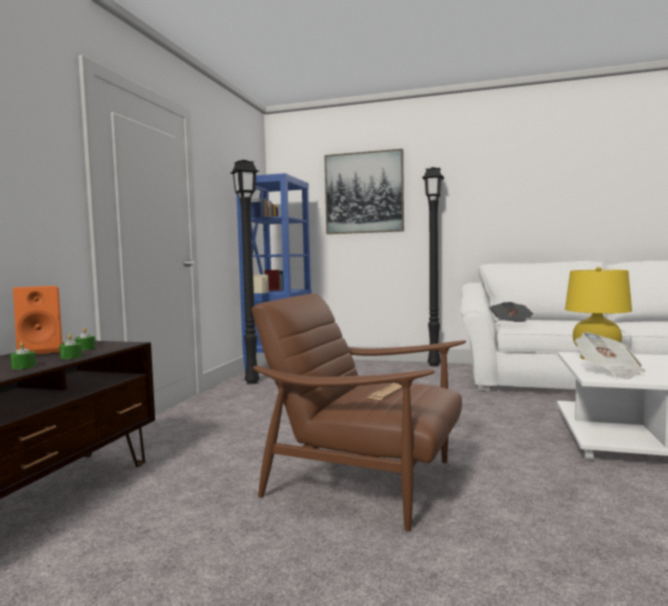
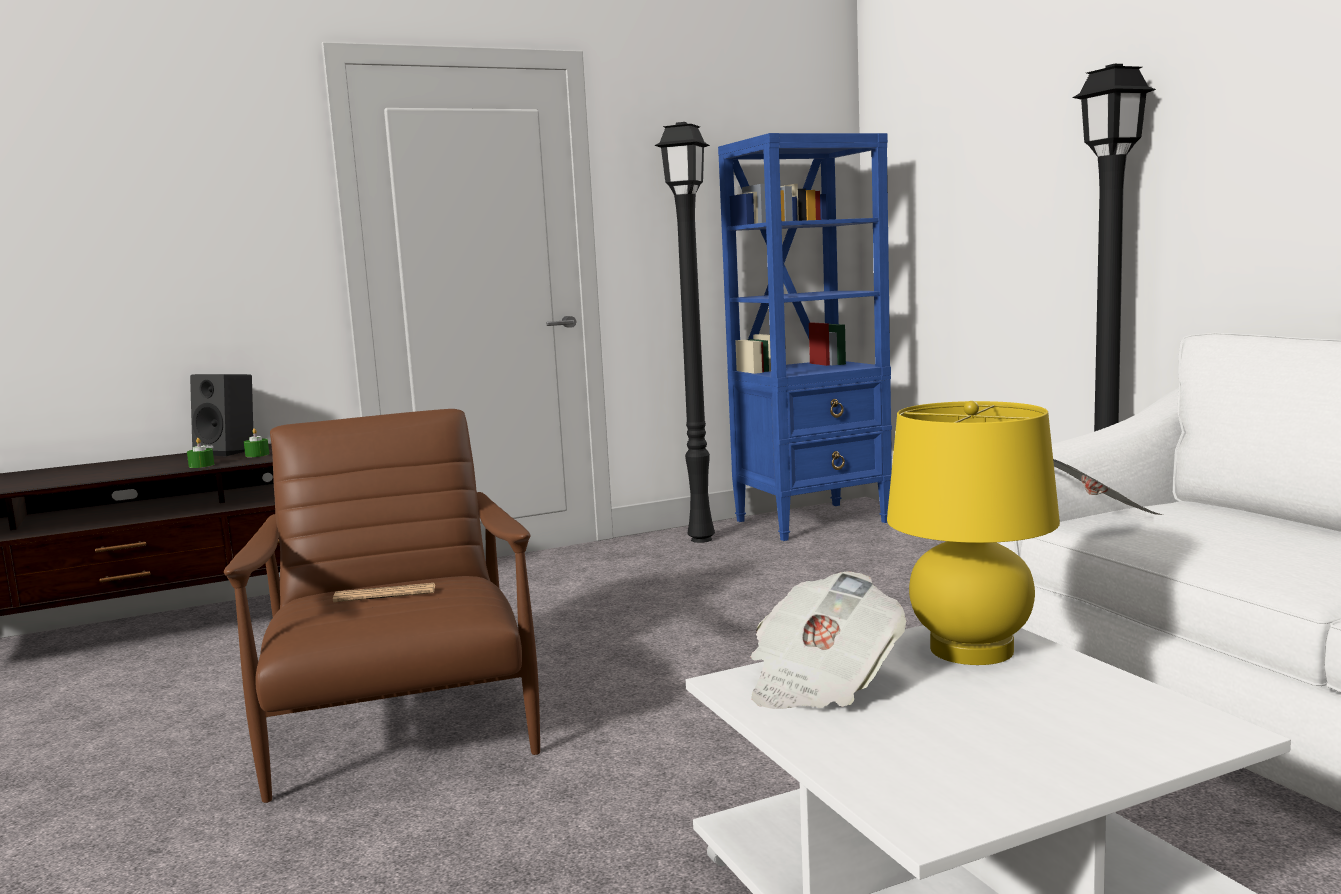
camera: 50 degrees right, 5 degrees up
green candle [10,342,36,369] -> none
orange speaker [13,286,62,354] -> black speaker [190,374,253,456]
picture [324,149,404,234] -> none

